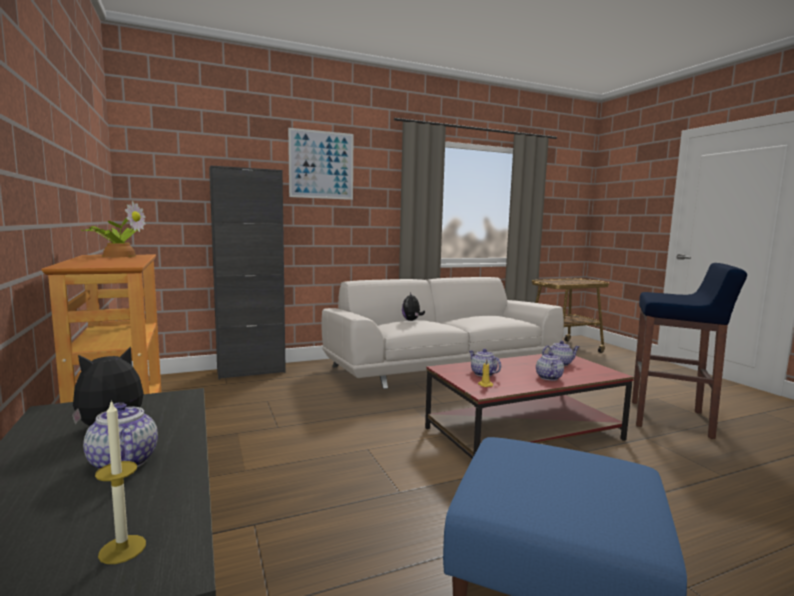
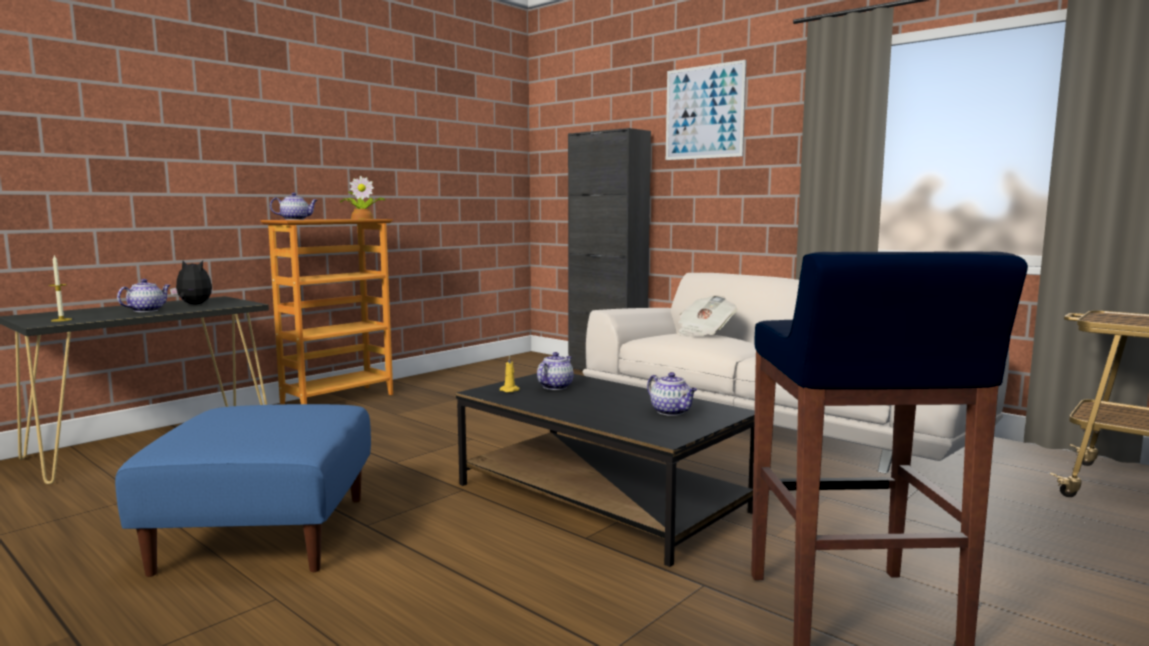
camera: 65 degrees right, 0 degrees up
plush toy [402,293,425,321] -> newspaper [677,295,737,337]
red coffee table [425,354,634,459] -> black coffee table [456,373,755,567]
teapot [536,352,564,380] -> teapot moved to [270,192,317,220]

